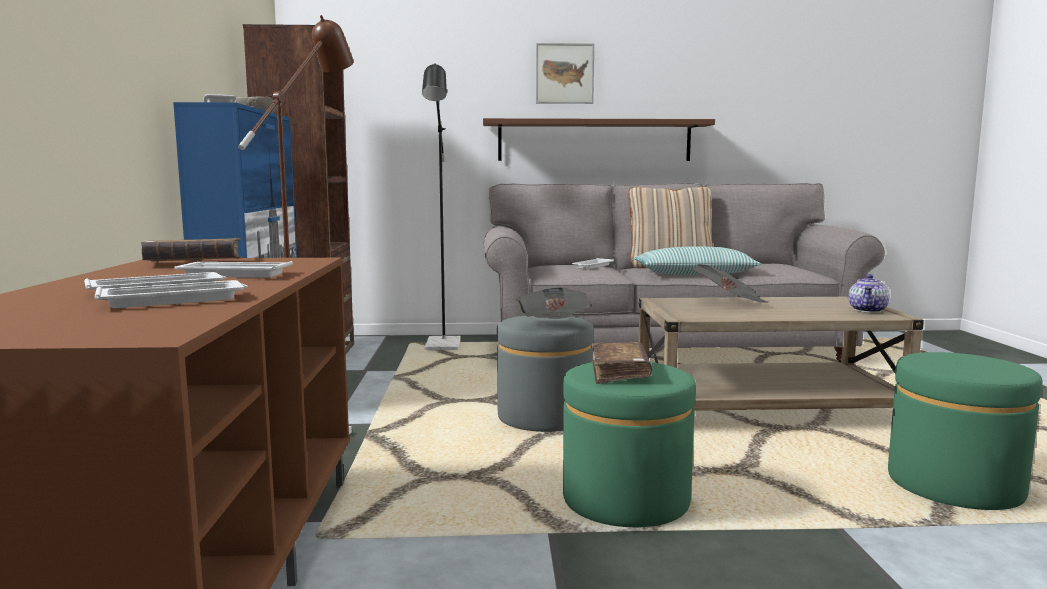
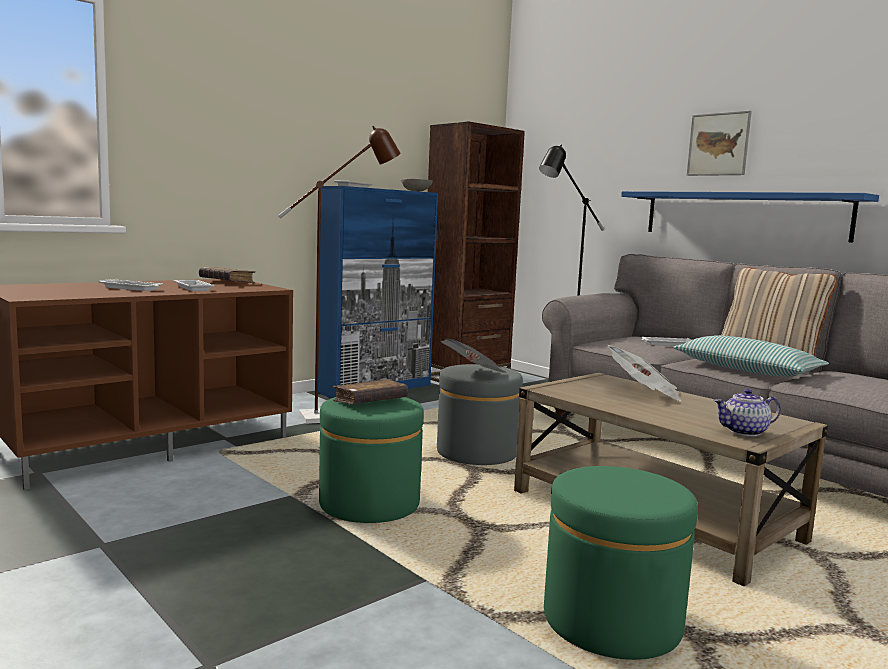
camera: 50 degrees right, 0 degrees up
white tray [95,280,248,308] -> none
brown shelf [483,118,715,161] -> blue shelf [621,191,879,243]

